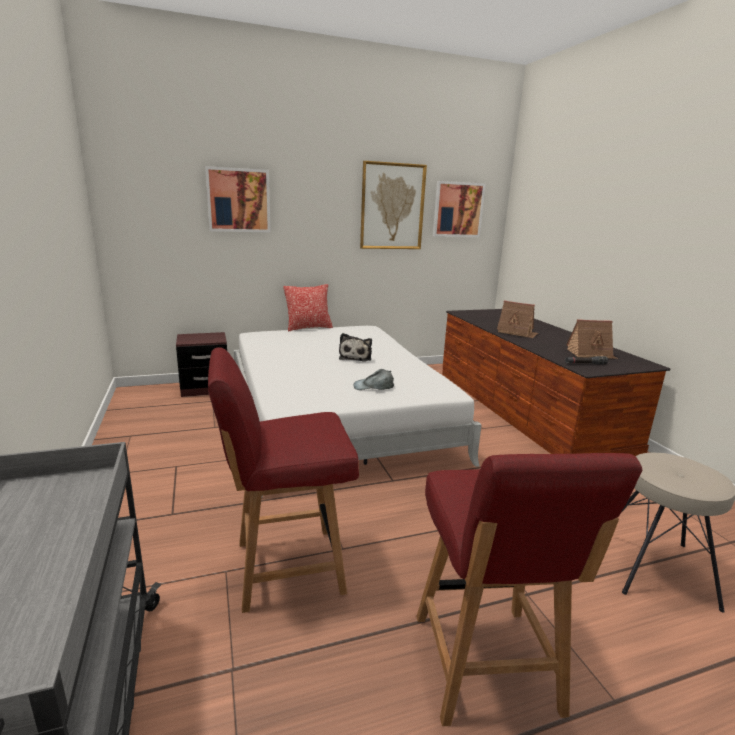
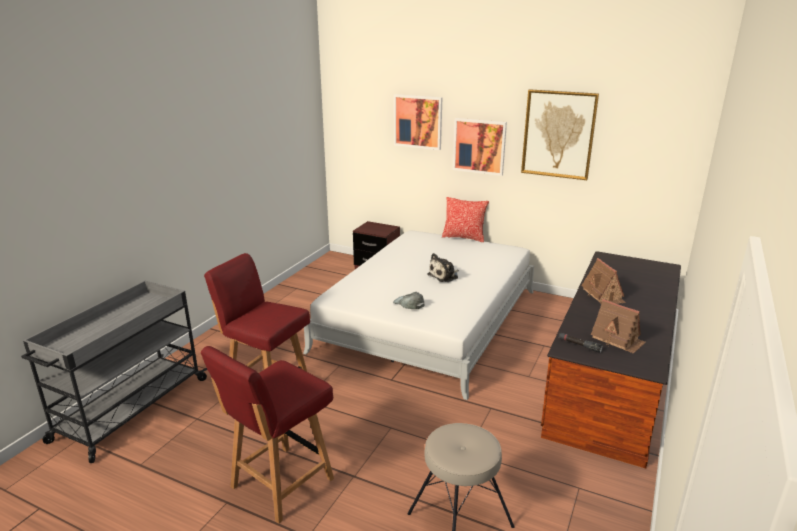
camera: 45 degrees right, 5 degrees up
picture [433,181,486,237] -> picture moved to [453,118,507,176]

